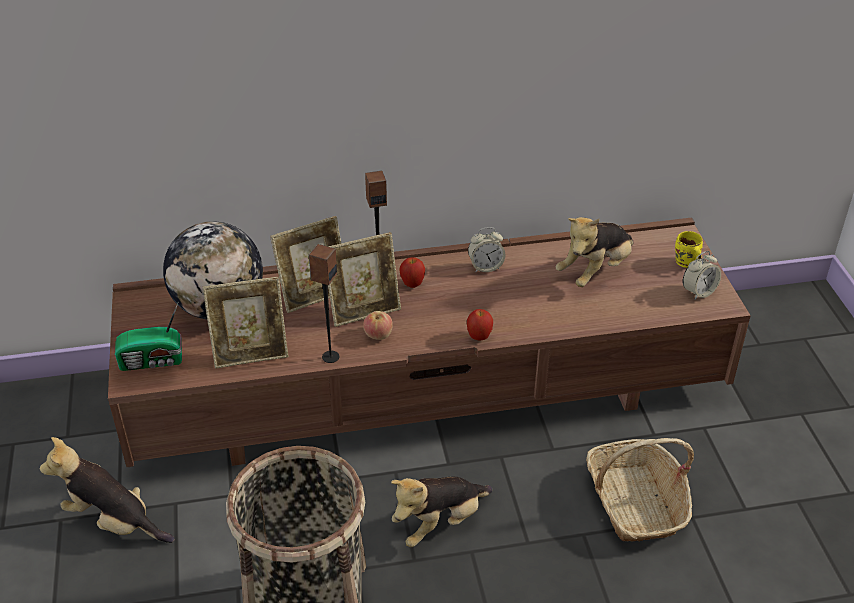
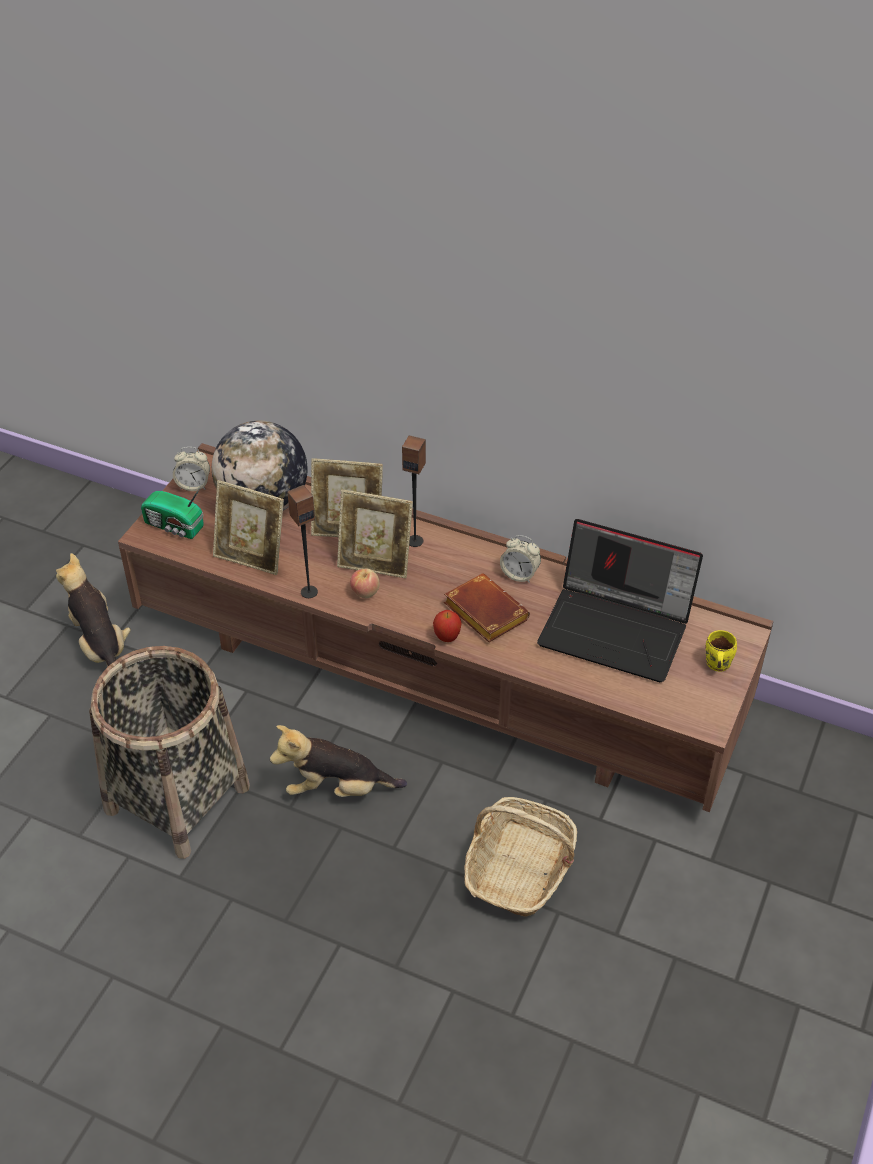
camera: 35 degrees right, 5 degrees up
apple [399,257,425,288] -> none
plush toy [556,217,634,287] -> laptop [537,519,703,682]
alarm clock [683,251,721,300] -> alarm clock moved to [173,447,210,491]
none -> brown book [444,573,530,642]

